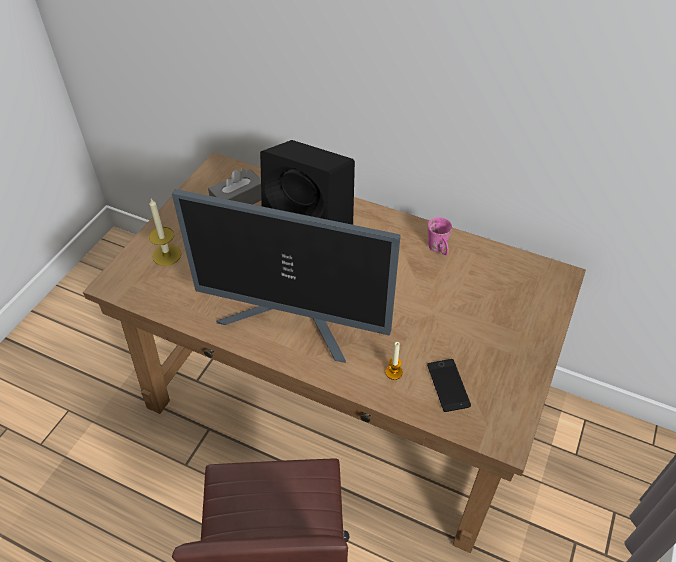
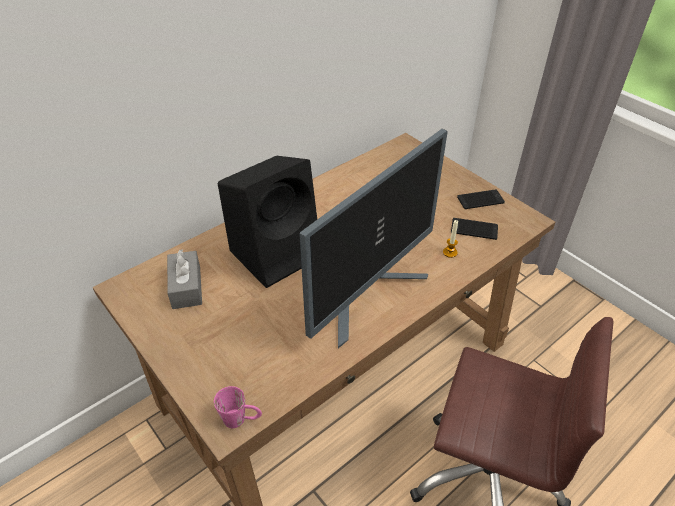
camera: 65 degrees left, 5 degrees down
candle [149,199,181,266] -> none
pink mug [428,217,452,255] -> pink mug moved to [214,386,262,428]
none -> phone [457,189,505,209]

